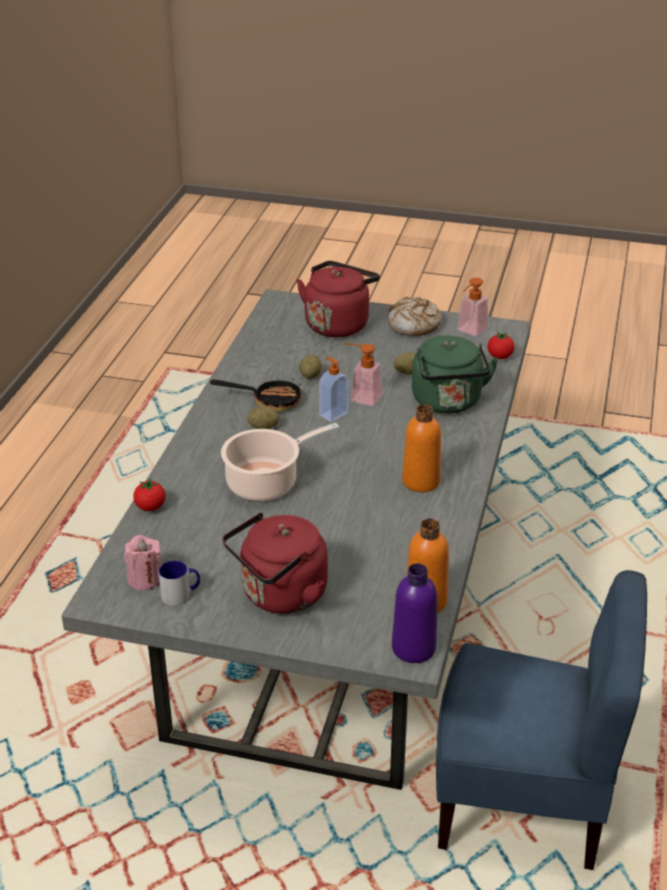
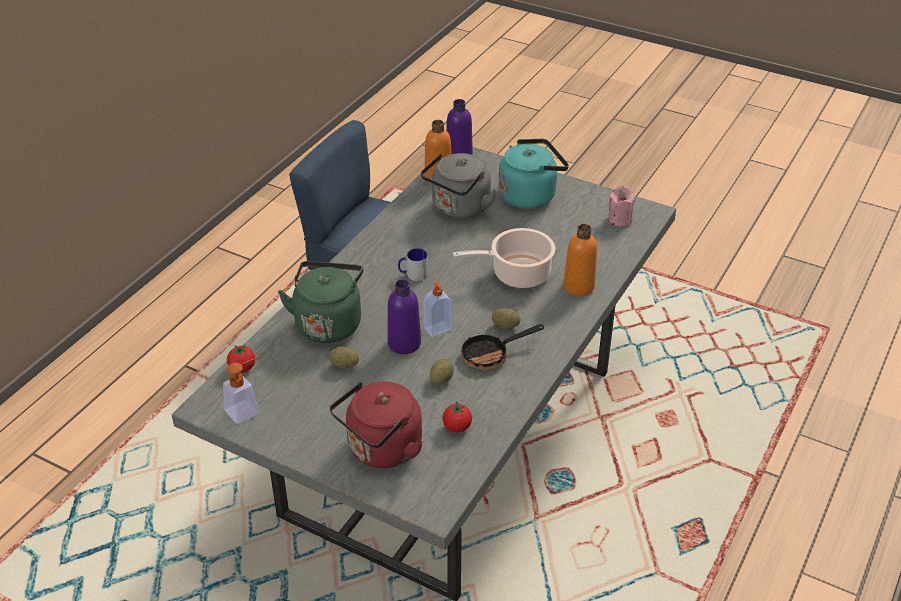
camera: 165 degrees left, 5 degrees up
tomato [133,478,166,511] -> tomato moved to [442,402,472,432]
mug [159,561,200,606] -> mug moved to [398,248,428,281]
frying pan [210,378,302,412] -> frying pan turned 45 degrees counterclockwise [461,324,544,370]
red kettle [223,512,328,614] -> turquoise kettle [498,139,569,209]
soap dispenser [343,343,383,406] -> purple bottle [388,280,421,354]
bread [388,297,442,336] -> none
orange bottle [402,404,441,492] -> orange bottle moved to [563,224,597,296]
none -> grey kettle [421,153,497,219]

